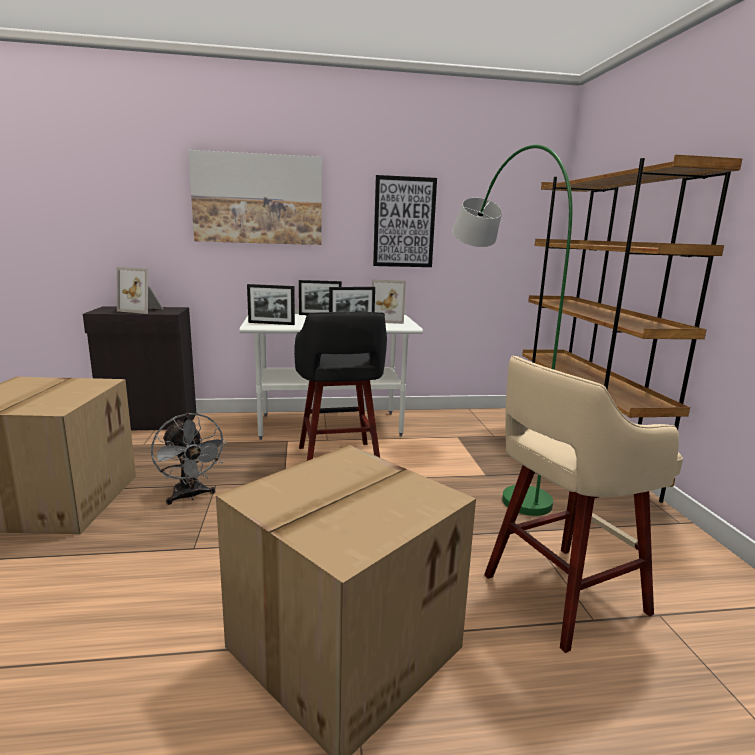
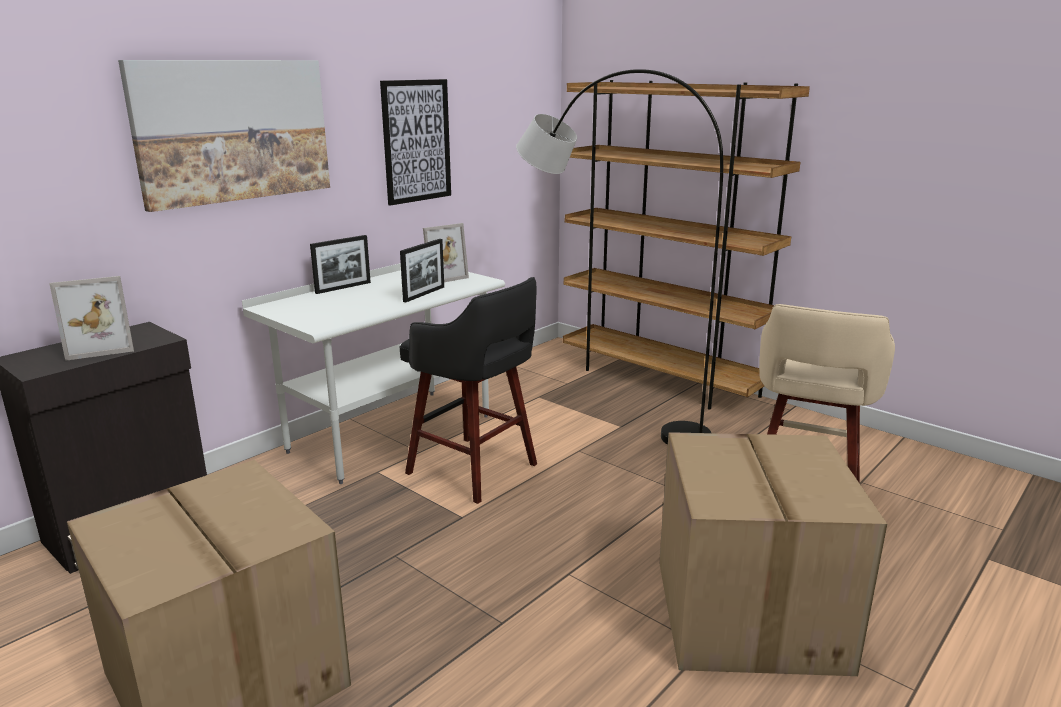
camera: 40 degrees left, 5 degrees up
grey fan [151,413,227,505] -> none
picture frame [247,284,295,325] -> none
green floor lamp [452,145,573,516] -> grey floor lamp [516,69,723,445]

